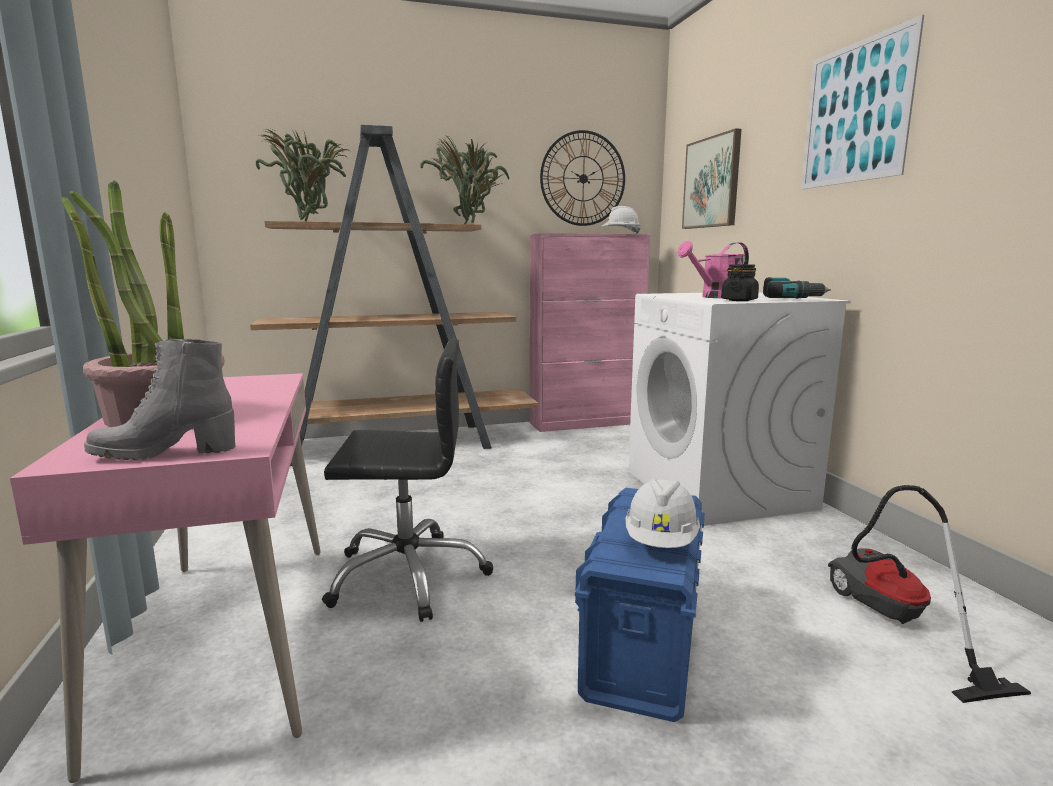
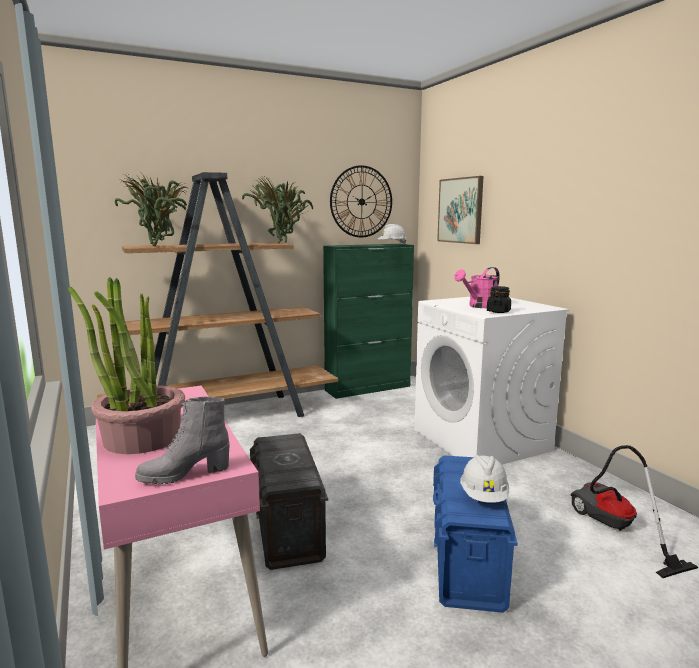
camera: 10 degrees left, 0 degrees up
black office chair [322,339,493,622] -> grey storage box [250,433,328,570]
pink cabinet [530,233,651,432] -> green cabinet [323,244,414,399]
power drill [763,277,831,299] -> none
picture [801,15,924,189] -> none

